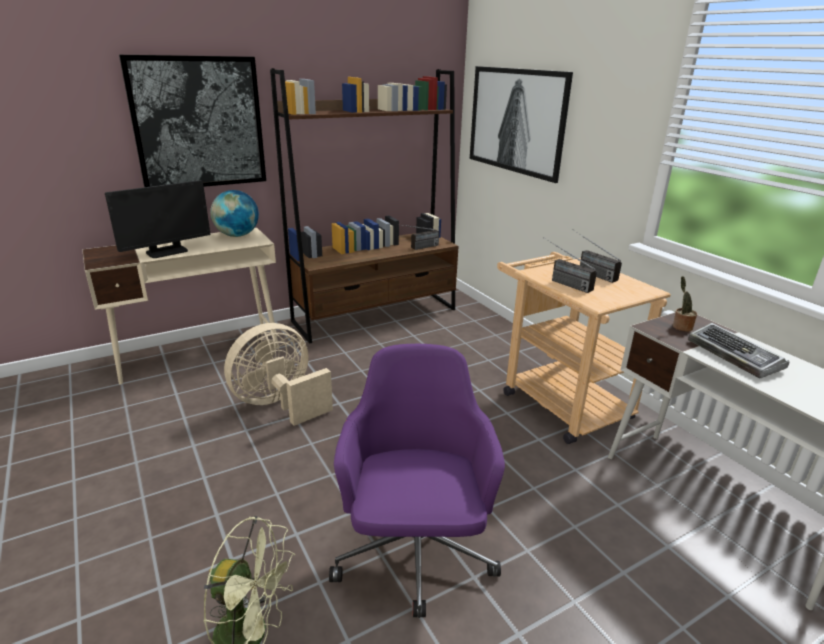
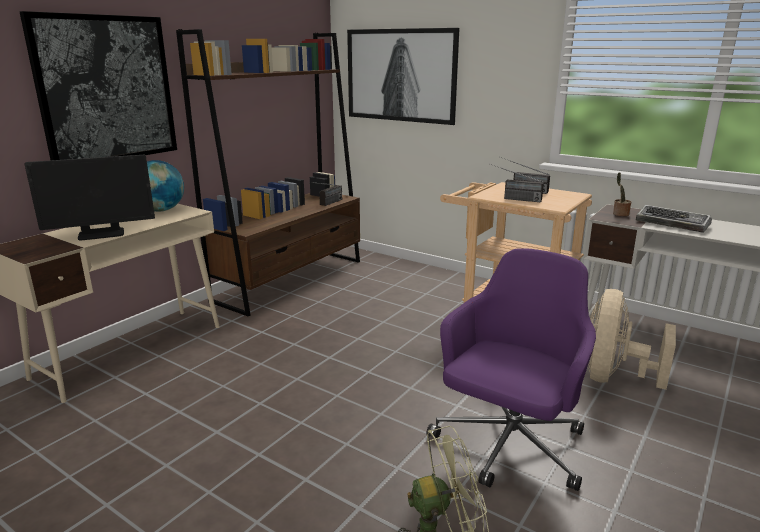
camera: 25 degrees left, 5 degrees down
monitor [105,180,210,258] -> monitor turned 45 degrees clockwise [24,155,155,241]
beige fan [224,323,333,426] -> beige fan moved to [587,289,676,390]
purple office chair [329,344,505,618] -> purple office chair turned 60 degrees clockwise [427,248,596,491]

